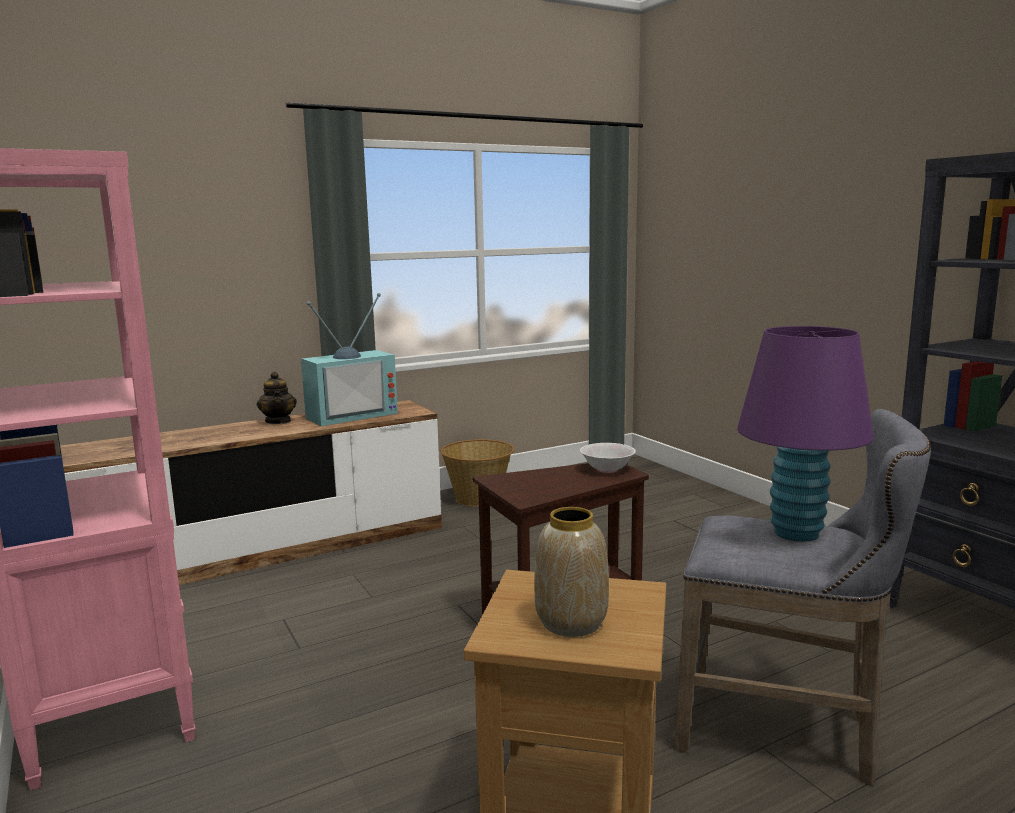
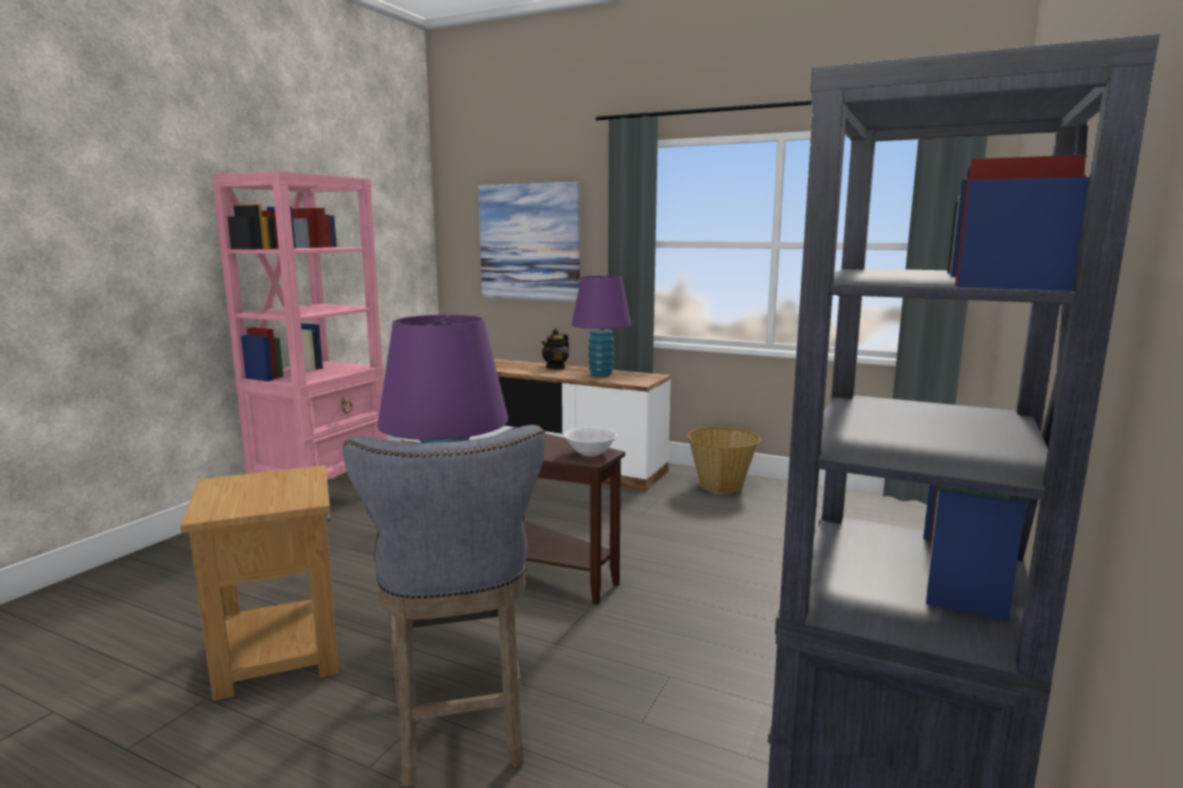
camera: 55 degrees right, 0 degrees up
television [301,293,398,426] -> purple table lamp [572,276,631,376]
vase [534,507,609,637] -> none
none -> picture [478,182,580,302]

